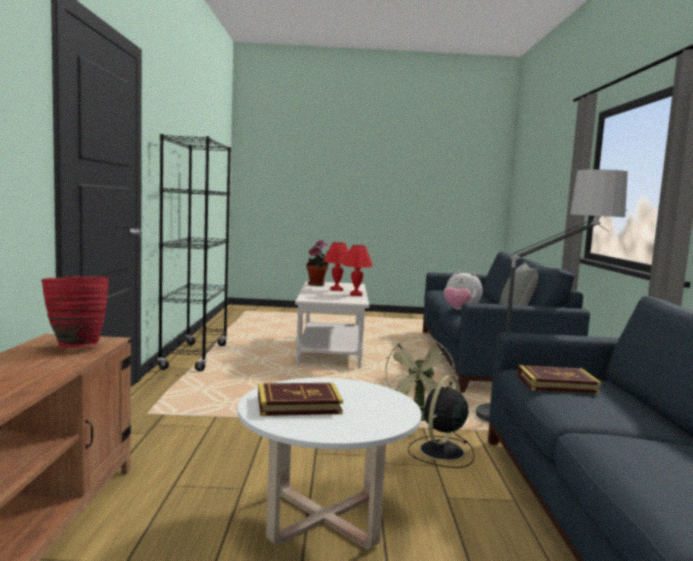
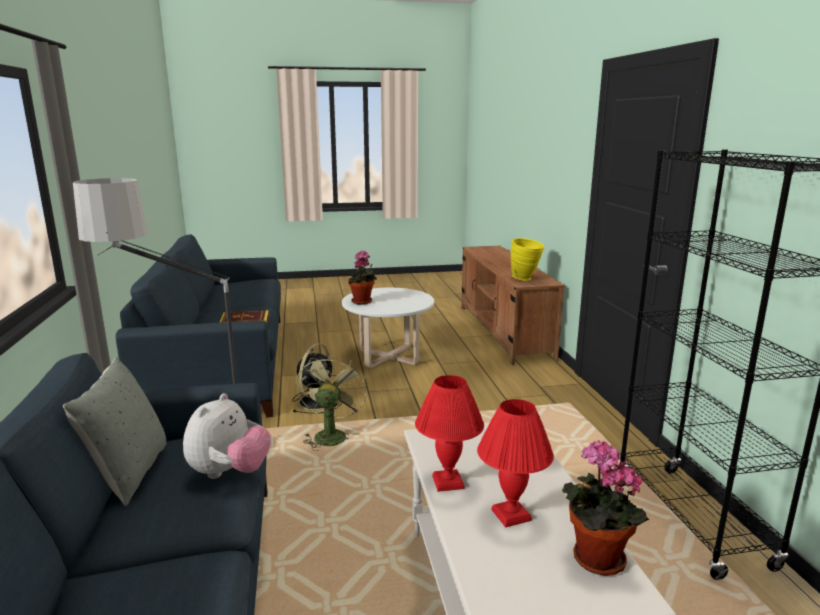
camera: 170 degrees right, 10 degrees up
red vase [41,277,109,348] -> yellow vase [511,238,545,281]
book [258,383,343,416] -> none
plush toy [444,271,482,310] -> plush toy turned 90 degrees clockwise [183,393,271,479]
none -> potted plant [348,250,377,305]

